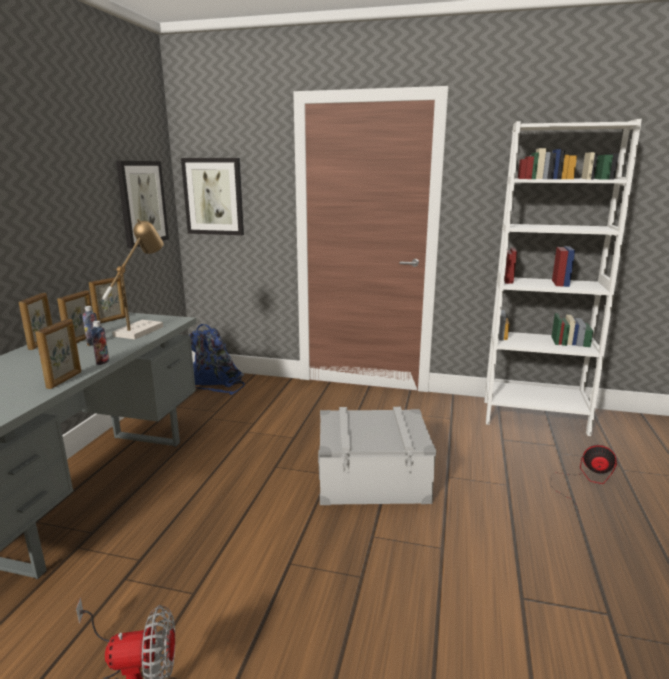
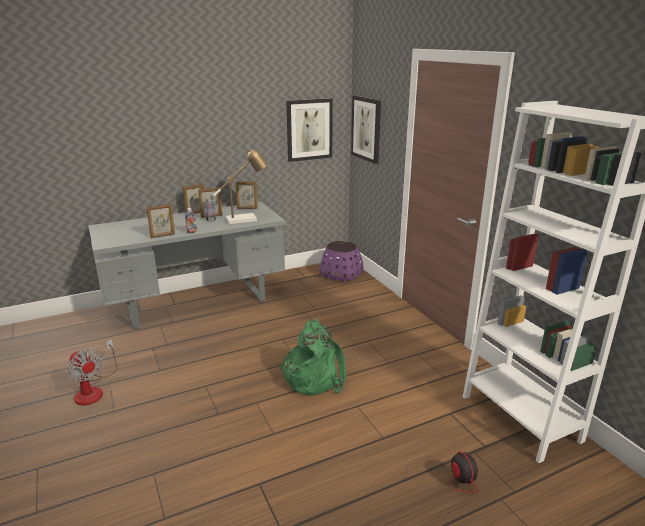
camera: 50 degrees right, 5 degrees up
blue backpack [189,324,245,395] -> purple planter [319,241,363,281]
grey storage box [318,407,436,505] -> green backpack [280,319,346,396]

